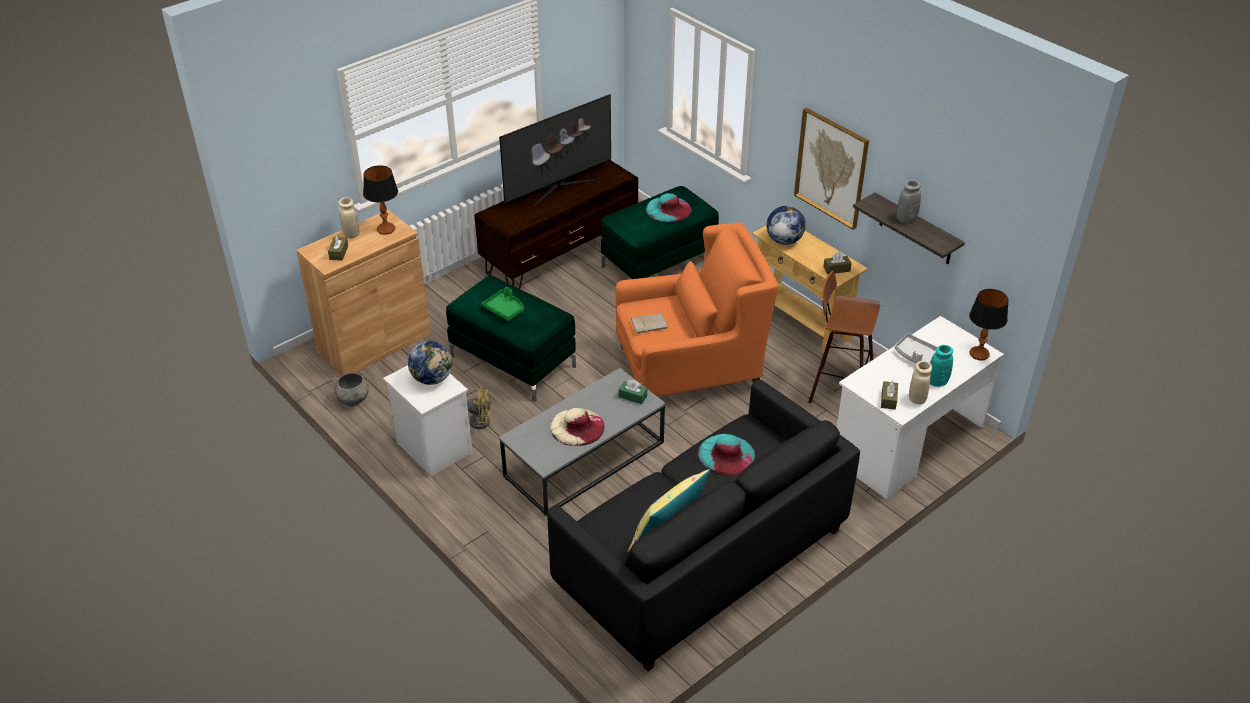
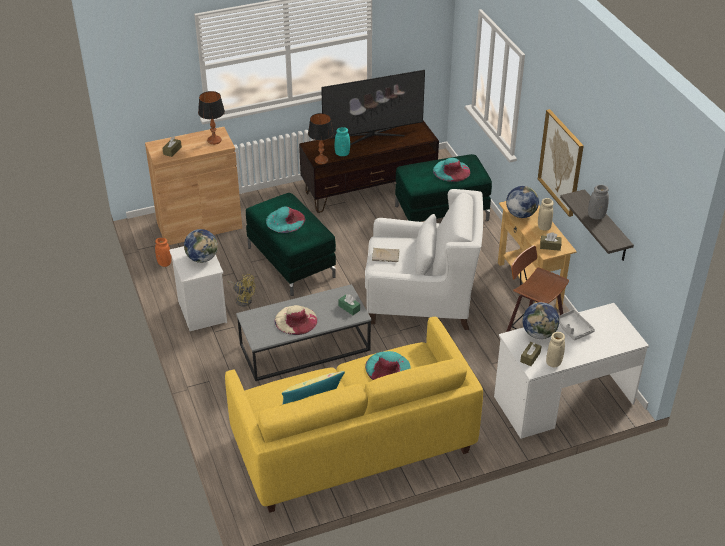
camera: 20 degrees right, 0 degrees up
grey bowl [335,373,369,406] -> orange vase [155,238,171,267]
beige vase [338,197,359,238] -> beige vase moved to [538,198,554,231]
green tray [482,287,524,321] -> turquoise hat [266,207,305,233]
black sofa [547,380,860,671] -> yellow sofa [225,317,483,513]
orange armchair [615,222,778,396] -> white armchair [365,189,483,330]
turquoise vase [930,345,953,387] -> turquoise vase moved to [335,127,350,156]
table lamp [969,289,1009,361] -> table lamp moved to [308,113,334,164]
none -> globe [522,302,559,339]

